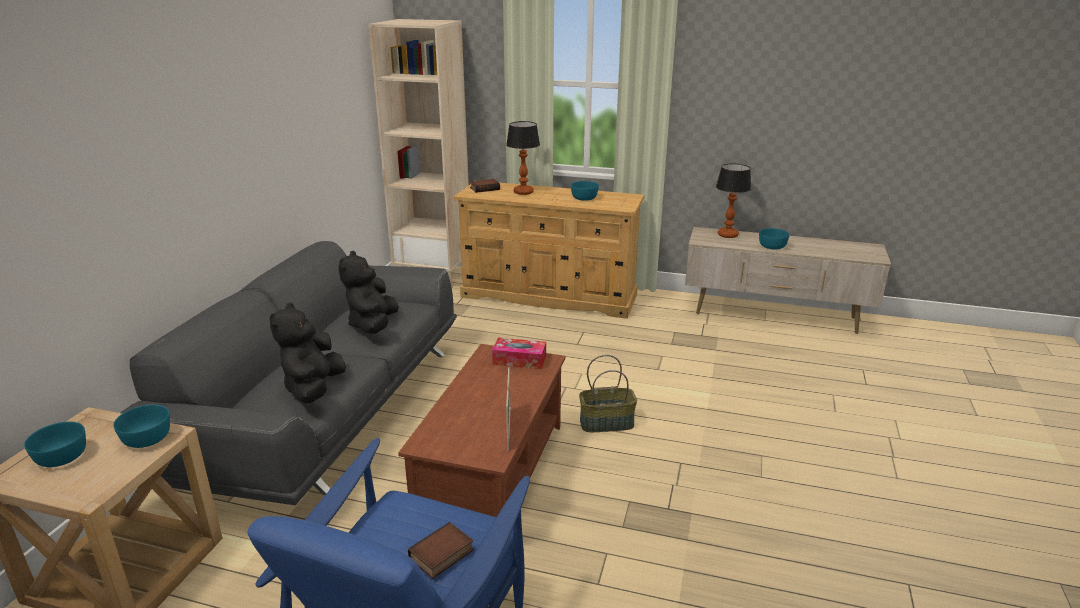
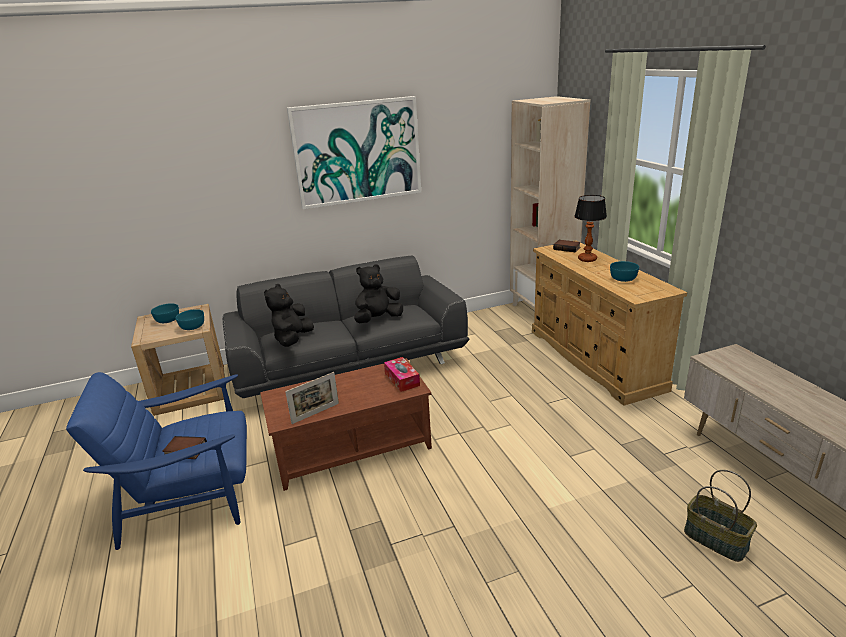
camera: 55 degrees right, 0 degrees up
black plush toy [270,302,346,403] -> black plush toy turned 45 degrees counterclockwise [264,284,314,347]
basket [579,355,637,432] -> basket moved to [684,470,757,562]
table lamp [716,164,751,238] -> none
turquoise bowl [759,228,790,250] -> none
none -> picture [287,96,421,209]

